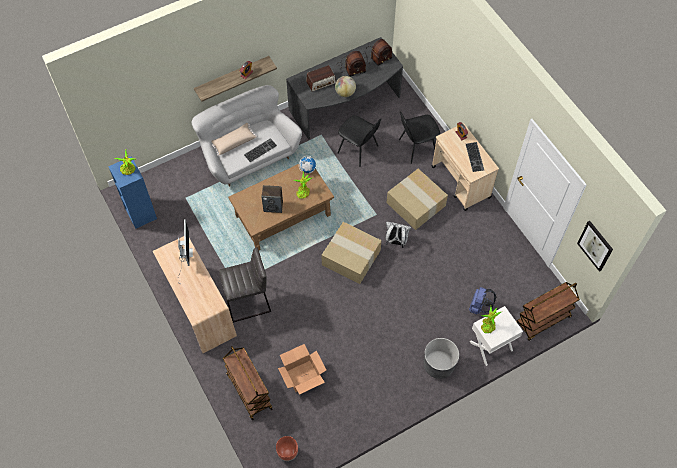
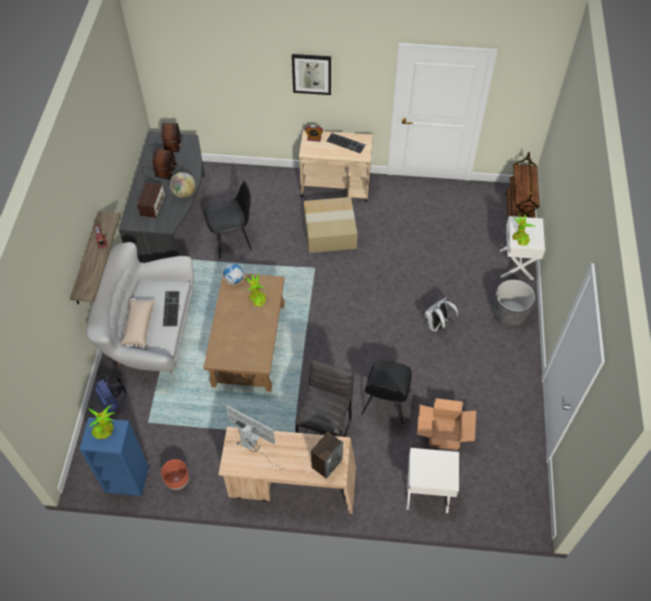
camera: 55 degrees left, 5 degrees down
brown cart [223,346,273,420] -> white nightstand [406,448,459,513]
speaker [261,185,283,213] -> speaker moved to [311,432,343,479]
brown planter [276,436,298,461] -> brown planter moved to [161,459,189,490]
cardboard box [321,222,382,284] -> none
white backpack [386,222,411,248] -> white backpack moved to [424,297,458,332]
black chair [399,112,440,164] -> black chair moved to [361,360,412,424]
blue backpack [469,287,497,314] -> blue backpack moved to [95,374,127,413]
picture [577,221,613,272] -> picture moved to [292,54,331,95]

